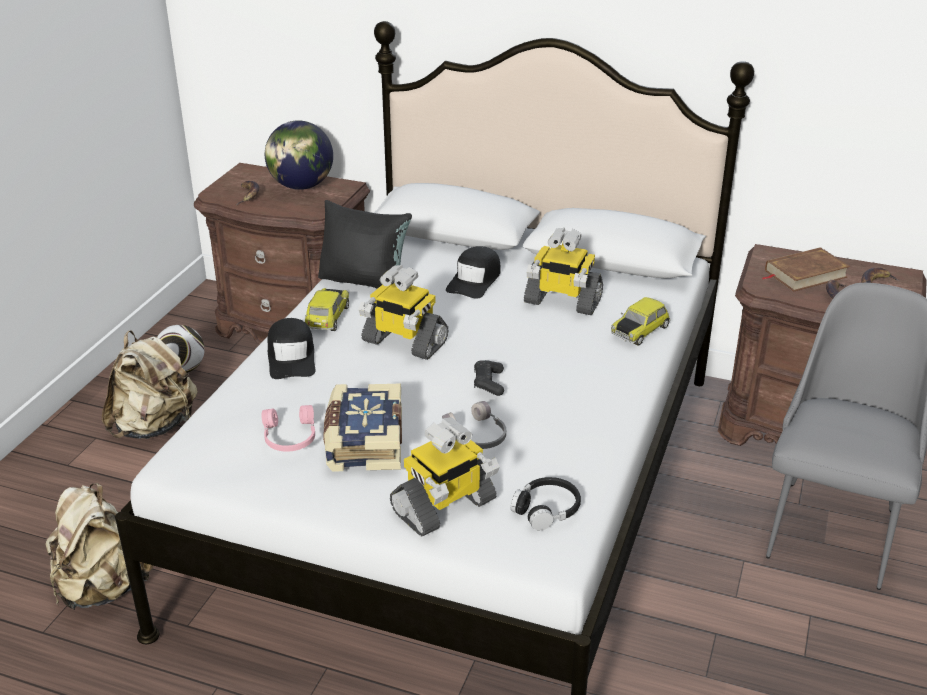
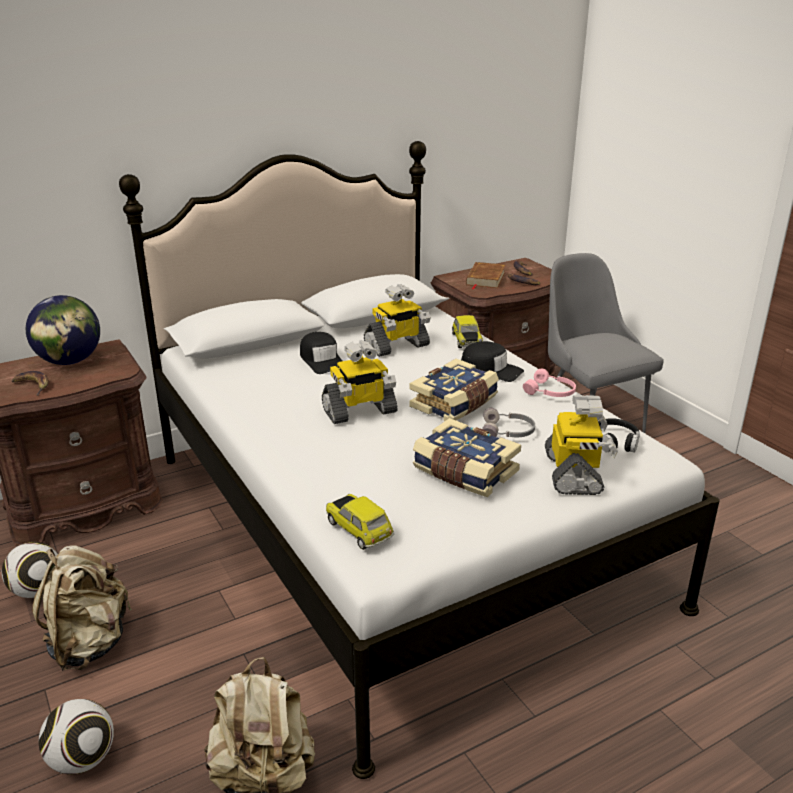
camera: 50 degrees left, 5 degrees down
pink headphones [261,405,315,452] -> pink headphones moved to [523,369,576,397]
black cap [268,318,315,379] -> black cap moved to [461,341,524,382]
toy car [305,288,349,331] -> toy car moved to [326,494,394,550]
black pillow [318,200,412,289] -> none
black game controller [474,360,504,396] -> book [409,359,499,421]
none -> football [39,699,114,775]

